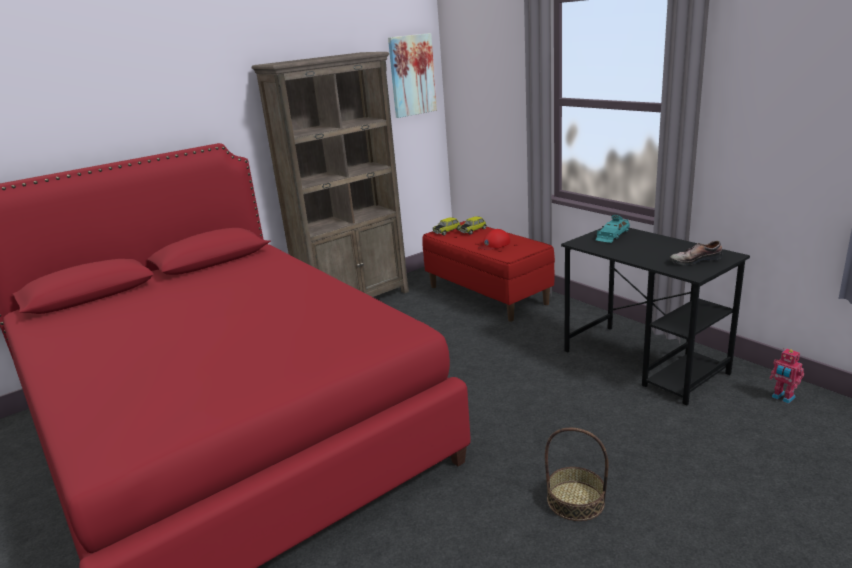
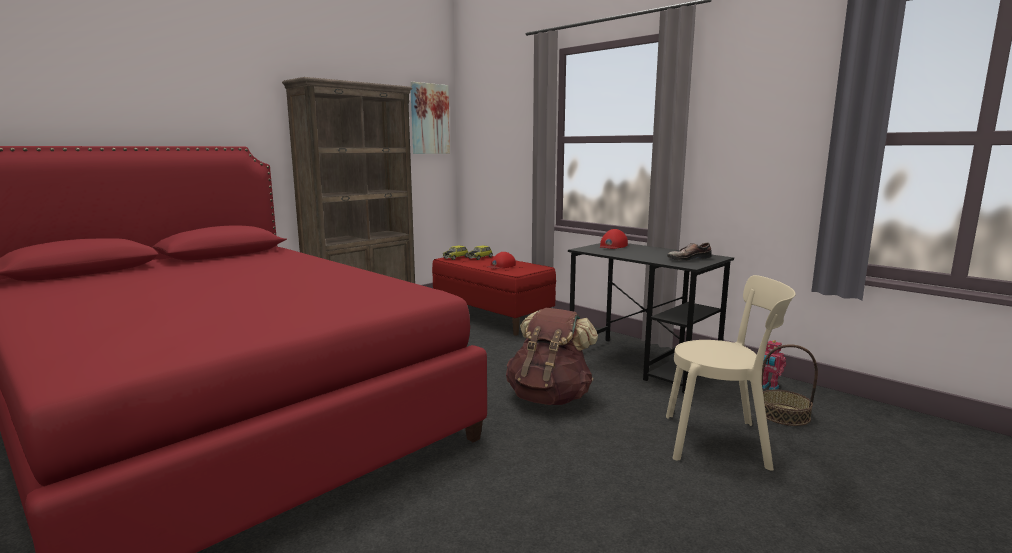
camera: 10 degrees left, 10 degrees down
basket [545,428,608,521] -> basket moved to [762,344,818,426]
turquoise toy car [596,215,630,243] -> red cap [599,229,628,249]
none -> brown backpack [506,308,598,405]
none -> beige chair [666,275,796,471]

